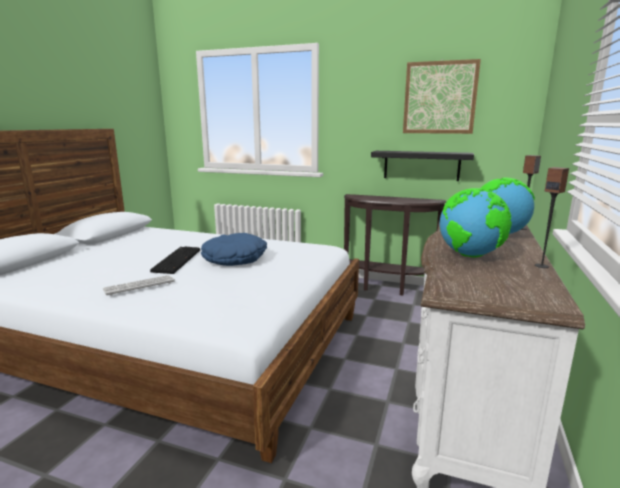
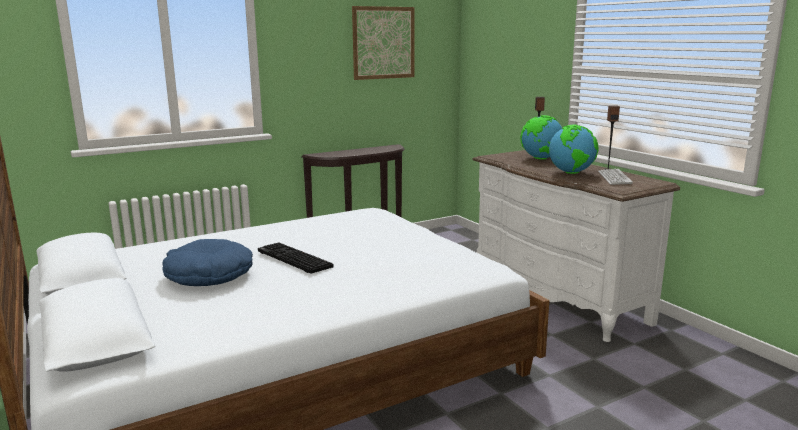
camera: 50 degrees left, 0 degrees up
keyboard [103,275,175,296] -> keyboard moved to [598,169,633,185]
blue pillow [201,233,267,266] -> blue pillow moved to [162,239,253,286]
black shelf [371,151,474,181] -> none

